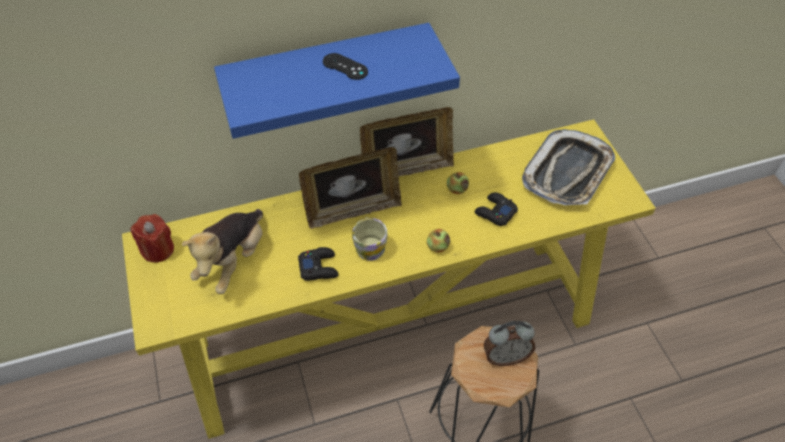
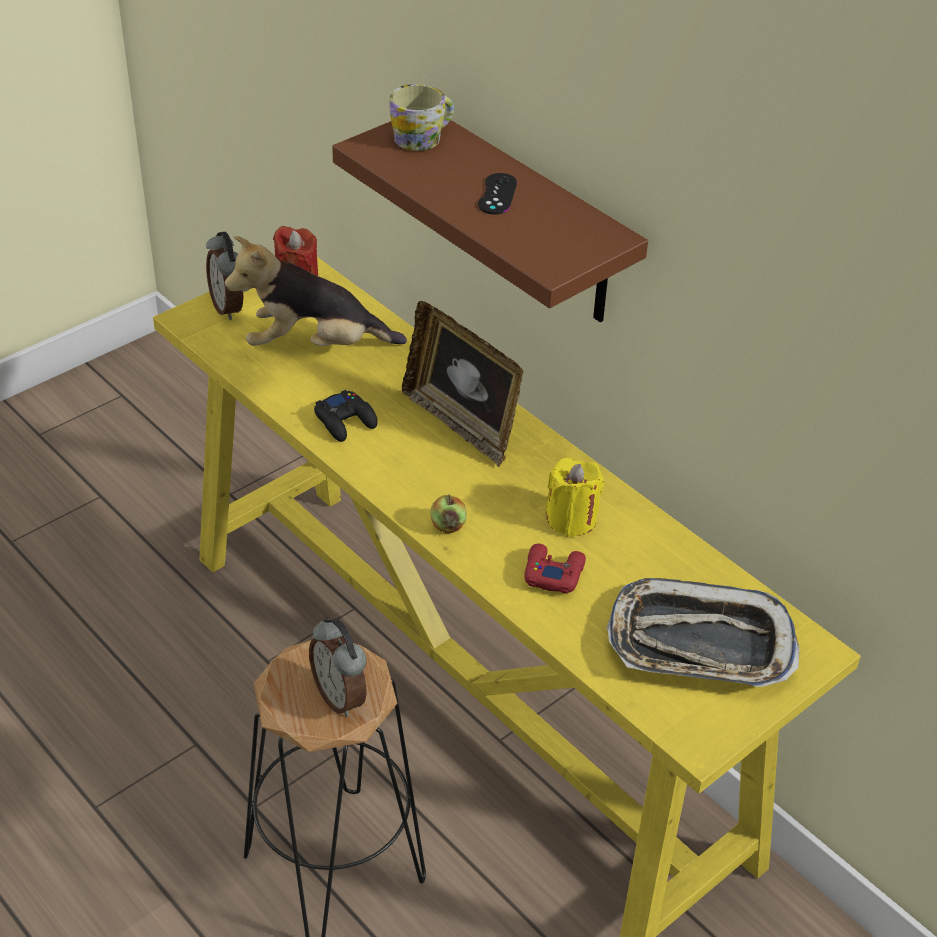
camera: 65 degrees right, 10 degrees down
blue shelf [214,23,460,139] -> brown shelf [332,120,648,322]
mug [352,217,388,261] -> mug moved to [389,84,454,151]
picture frame [360,107,454,176] -> none
apple [447,172,469,194] -> yellow candle [545,458,604,537]
black game controller [475,193,518,226] -> red game controller [524,544,586,594]
none -> alarm clock [206,232,243,320]

